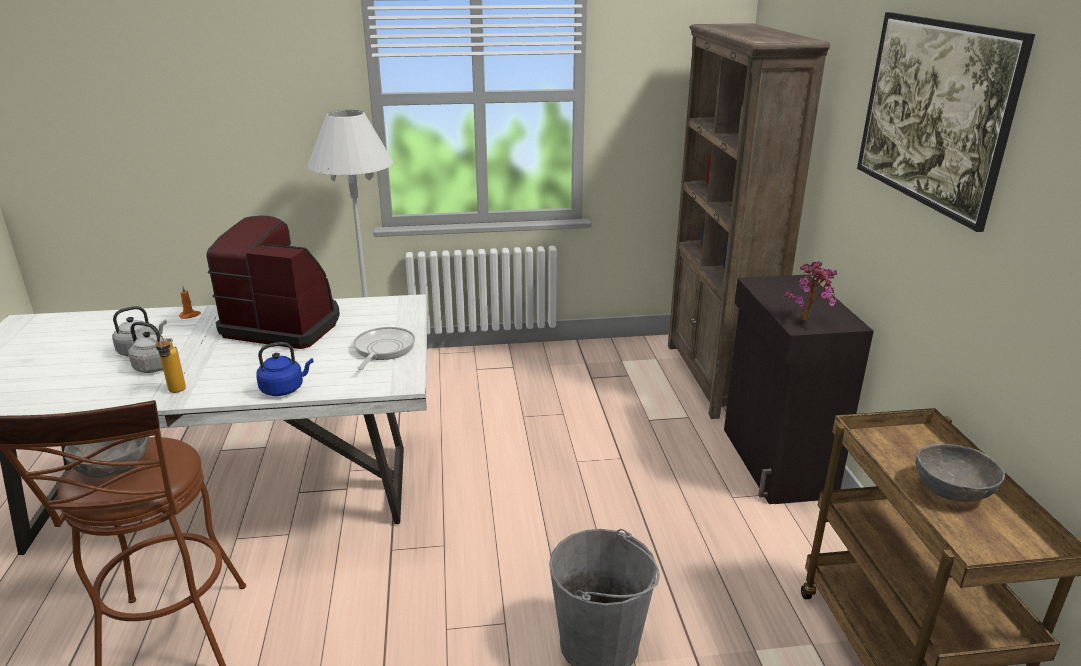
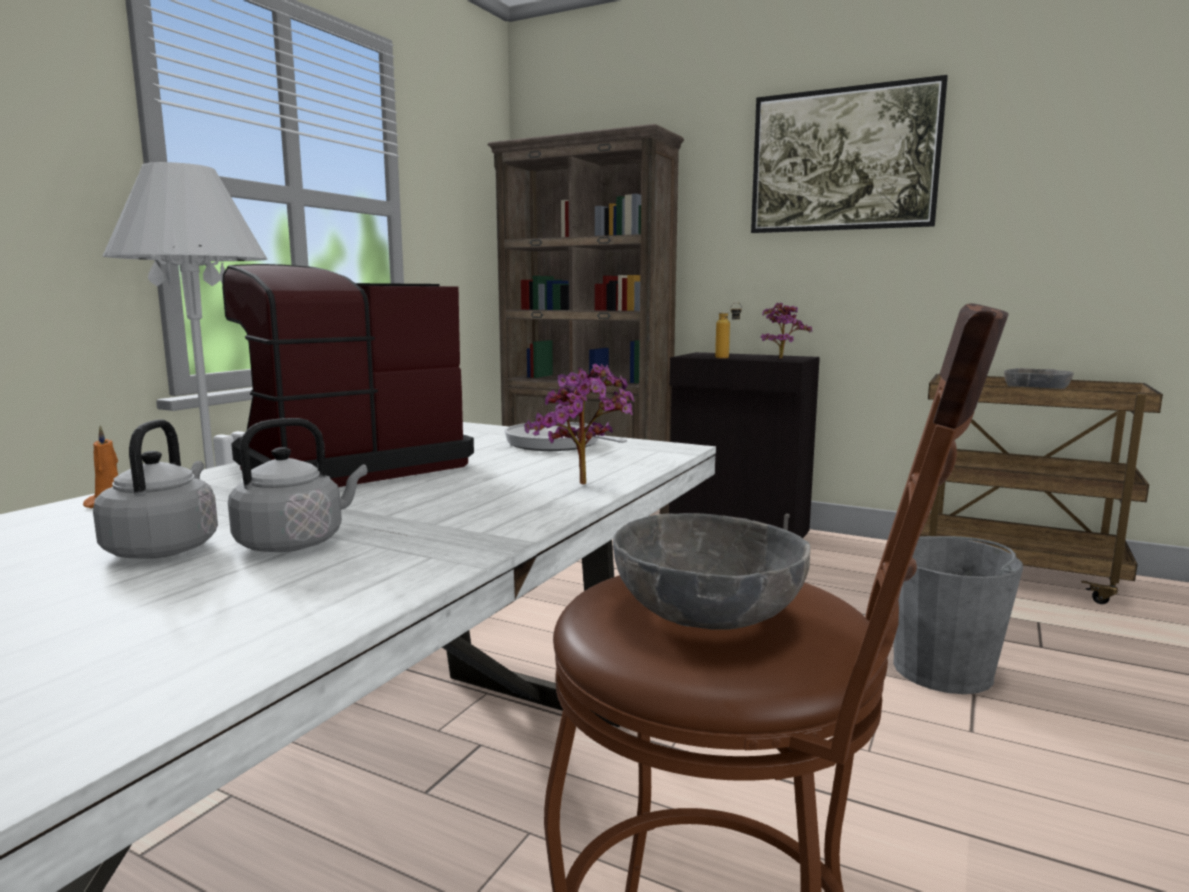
camera: 55 degrees left, 15 degrees down
bottle [156,336,186,393] -> bottle moved to [715,302,742,359]
blue kettle [256,342,314,396] -> potted plant [524,363,636,484]

